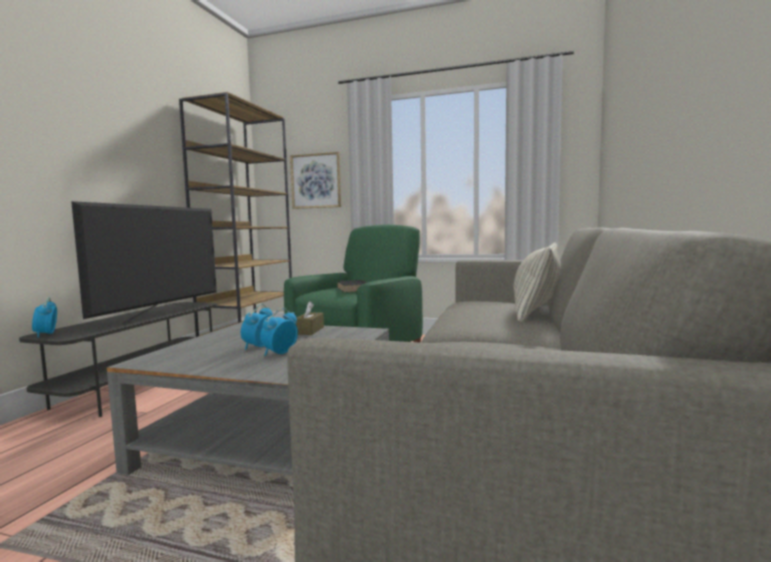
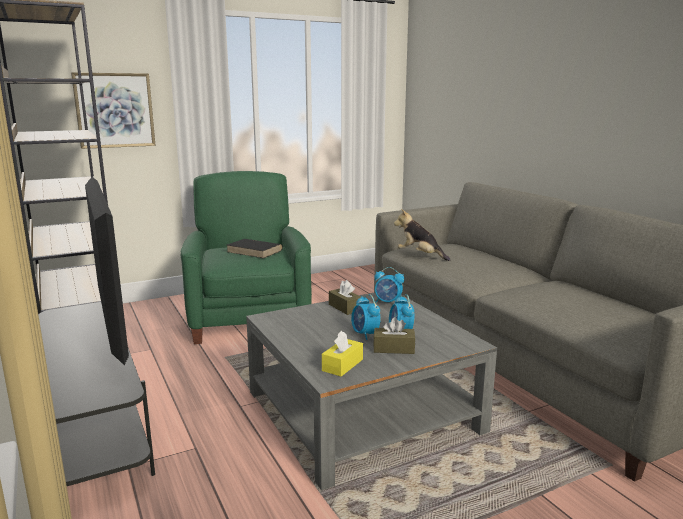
camera: 45 degrees left, 10 degrees up
alarm clock [32,297,57,338] -> alarm clock moved to [374,267,404,303]
pillow [514,242,561,322] -> none
none -> yellow tissue box [322,331,363,376]
none -> brown tissue box [373,317,415,354]
none -> plush toy [394,209,450,261]

